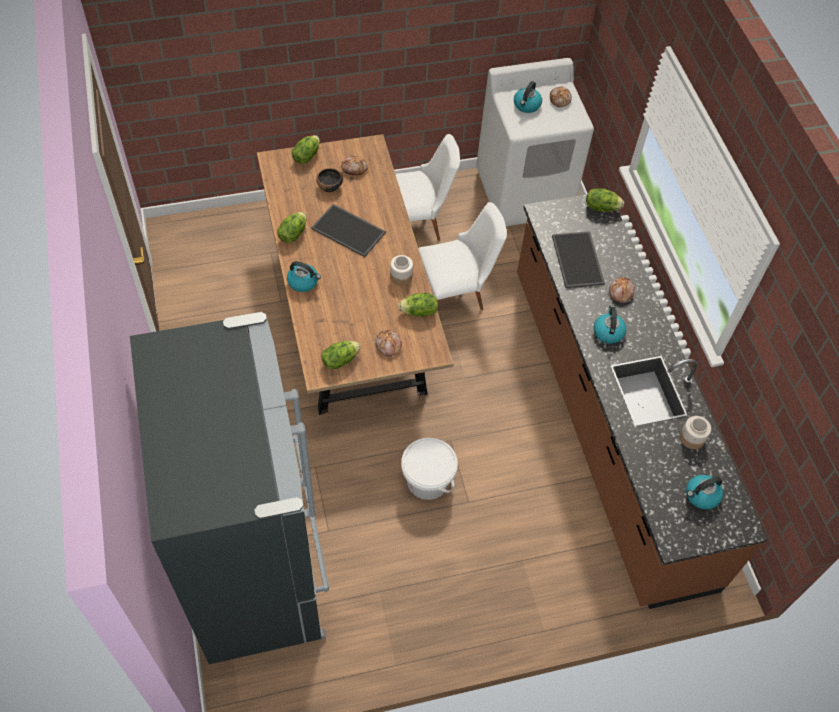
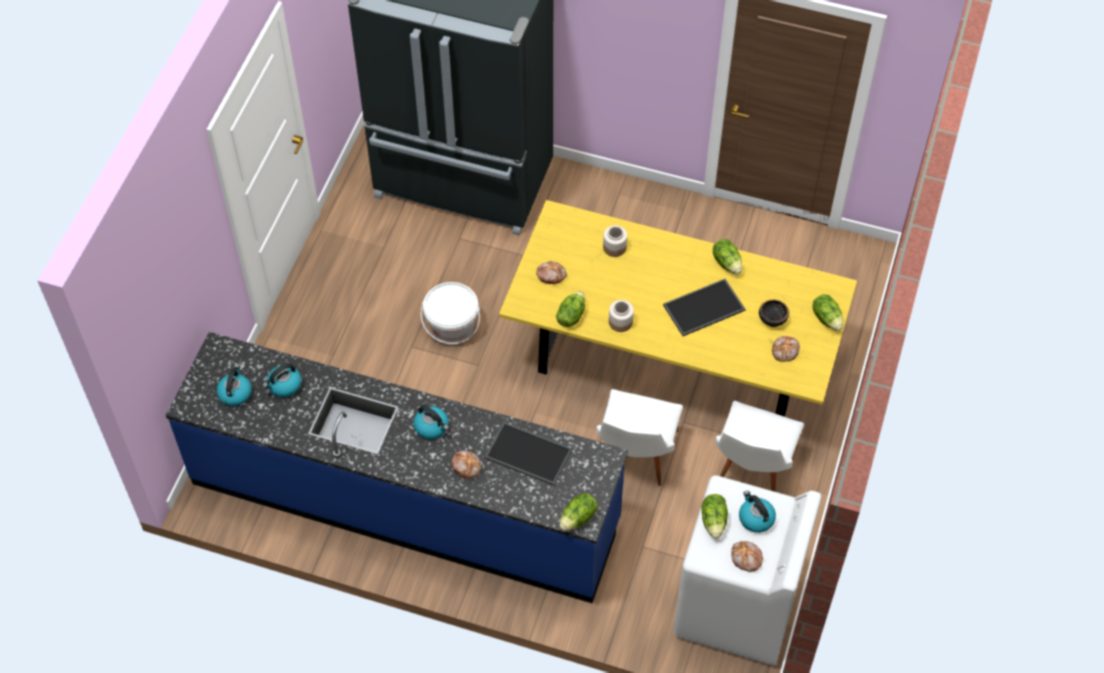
camera: 125 degrees right, 0 degrees up
brown dining table [257,134,454,415] -> yellow dining table [499,200,857,417]
kettle [287,261,321,292] -> kettle moved to [263,363,302,397]
lettuce [321,341,361,369] -> lettuce moved to [701,494,728,539]
brown counter [517,195,768,609] -> blue counter [166,332,628,603]
jar [680,416,711,449] -> jar moved to [603,225,627,257]

